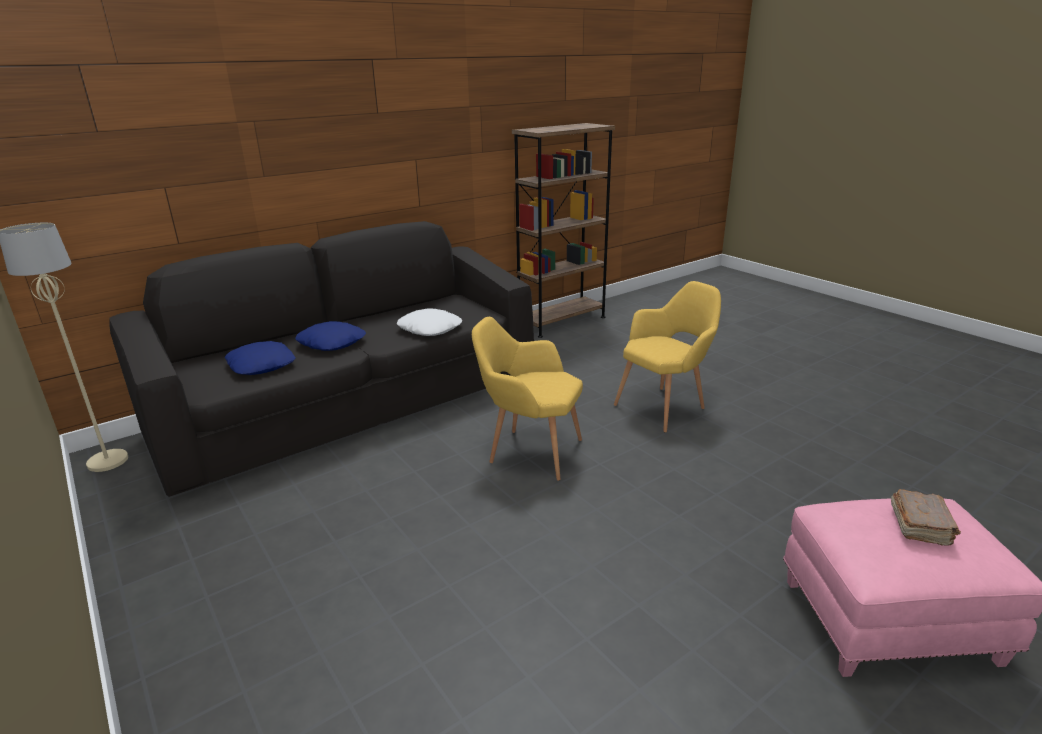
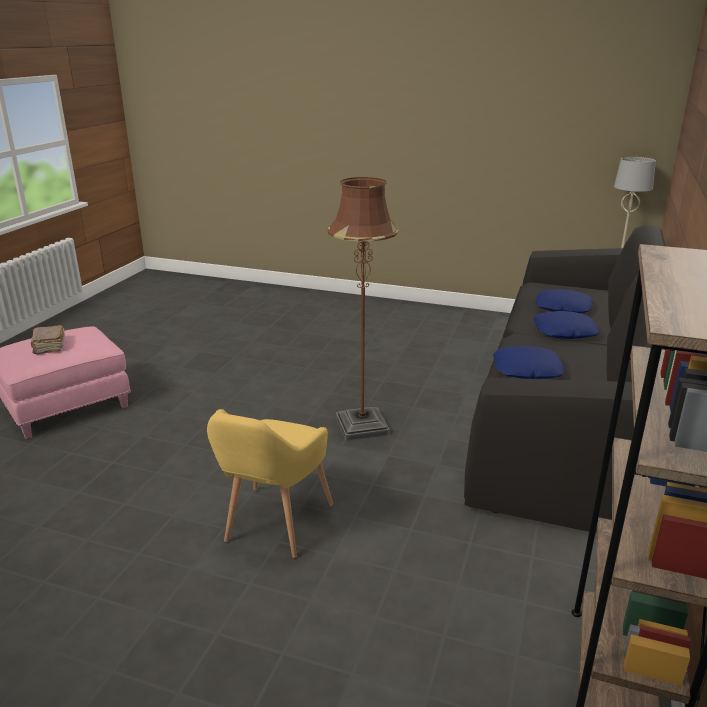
camera: 145 degrees right, 0 degrees up
white pillow [397,308,462,336] -> blue pillow [493,346,564,379]
yellow armchair [472,317,583,481] -> brown floor lamp [328,177,399,441]

